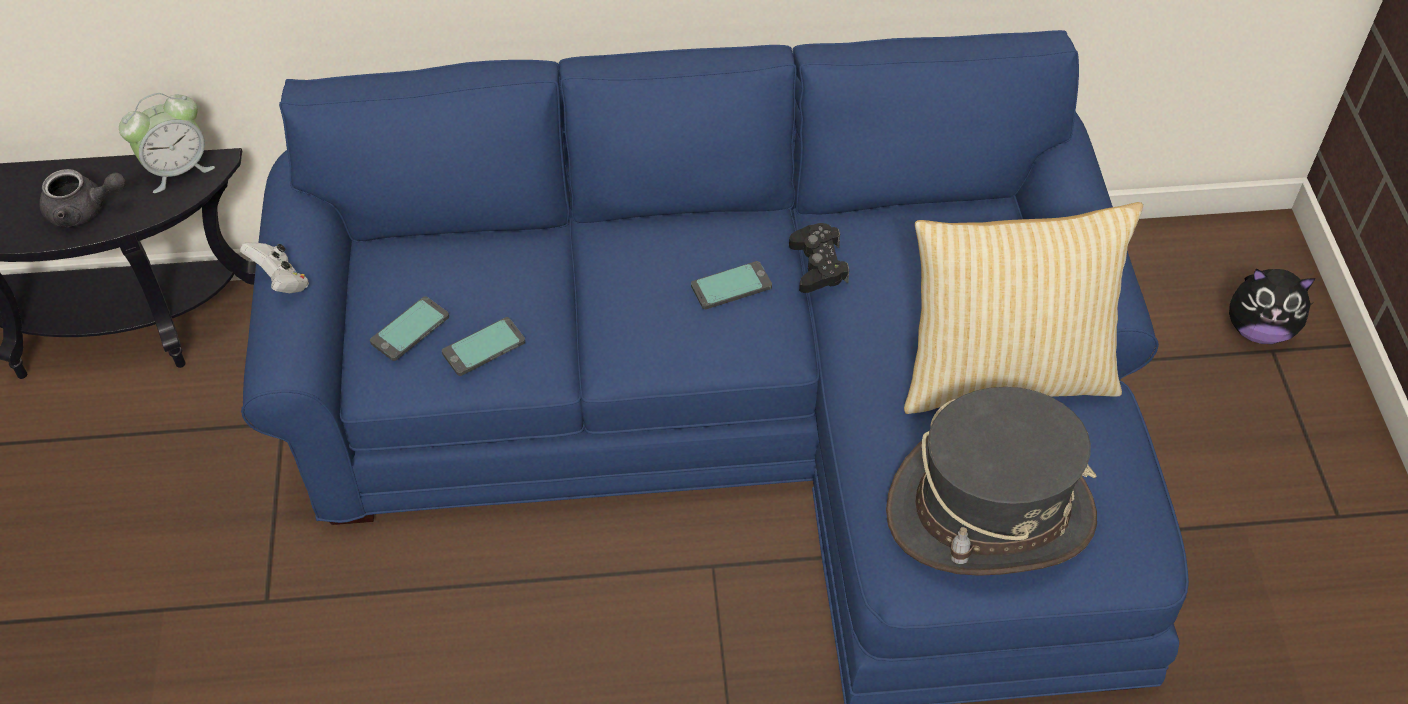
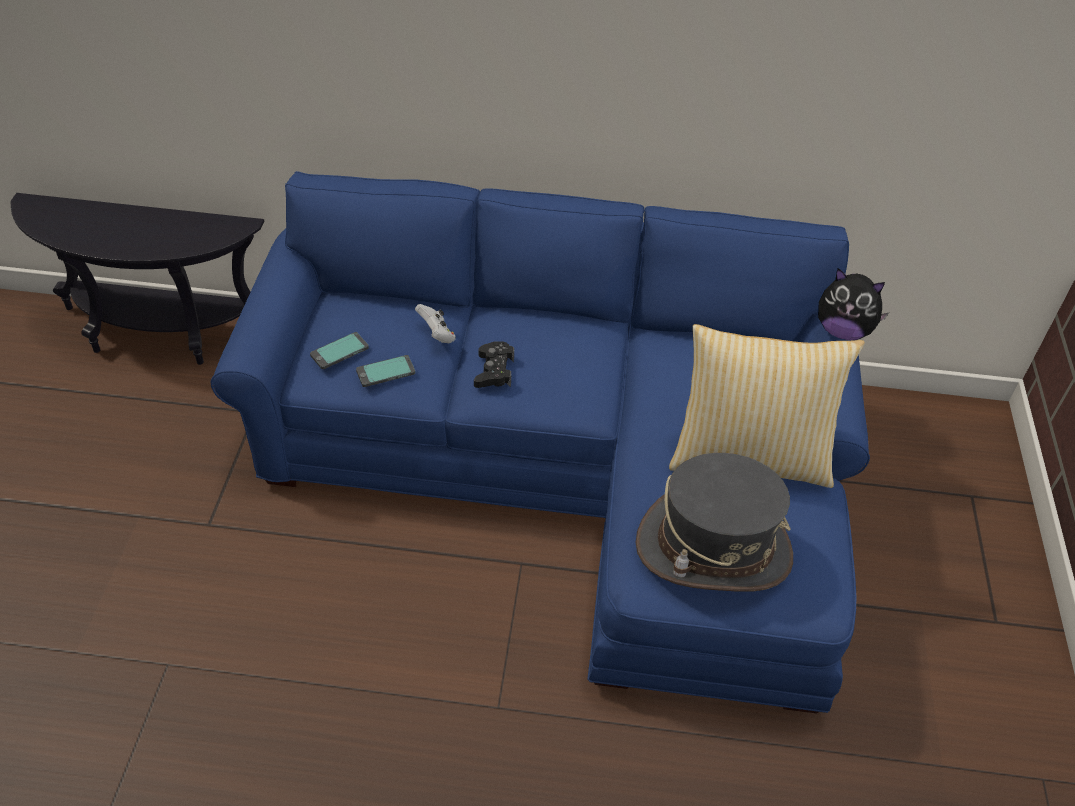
camera: 10 degrees right, 5 degrees down
grey teapot [39,169,126,227] -> none
alarm clock [119,93,215,193] -> none
white game controller [240,242,309,293] -> white game controller moved to [415,304,456,343]
phone [691,261,772,309] -> none
black game controller [789,223,849,293] -> black game controller moved to [474,341,514,388]
plush toy [1229,268,1316,344] -> plush toy moved to [818,268,889,340]

